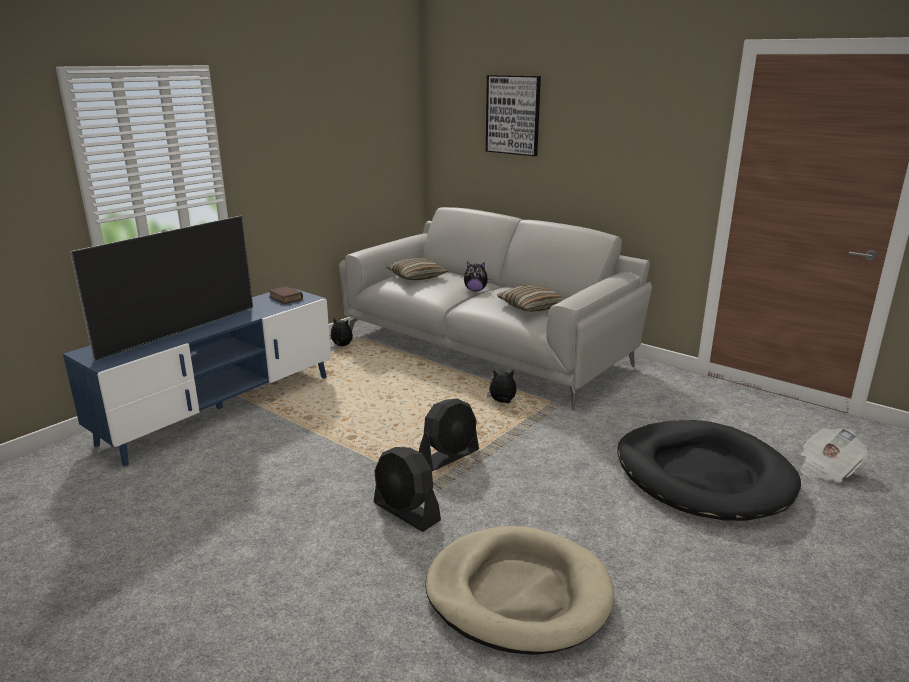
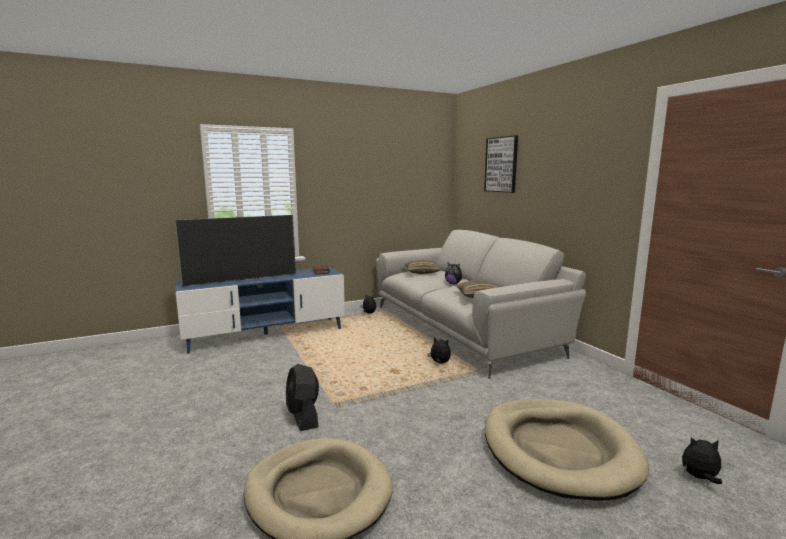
camera: 25 degrees right, 10 degrees down
black fan [419,398,479,471] -> none
black dog bed [617,420,801,521] -> beige dog bed [485,399,649,501]
newspaper [800,428,868,482] -> plush toy [682,437,722,484]

